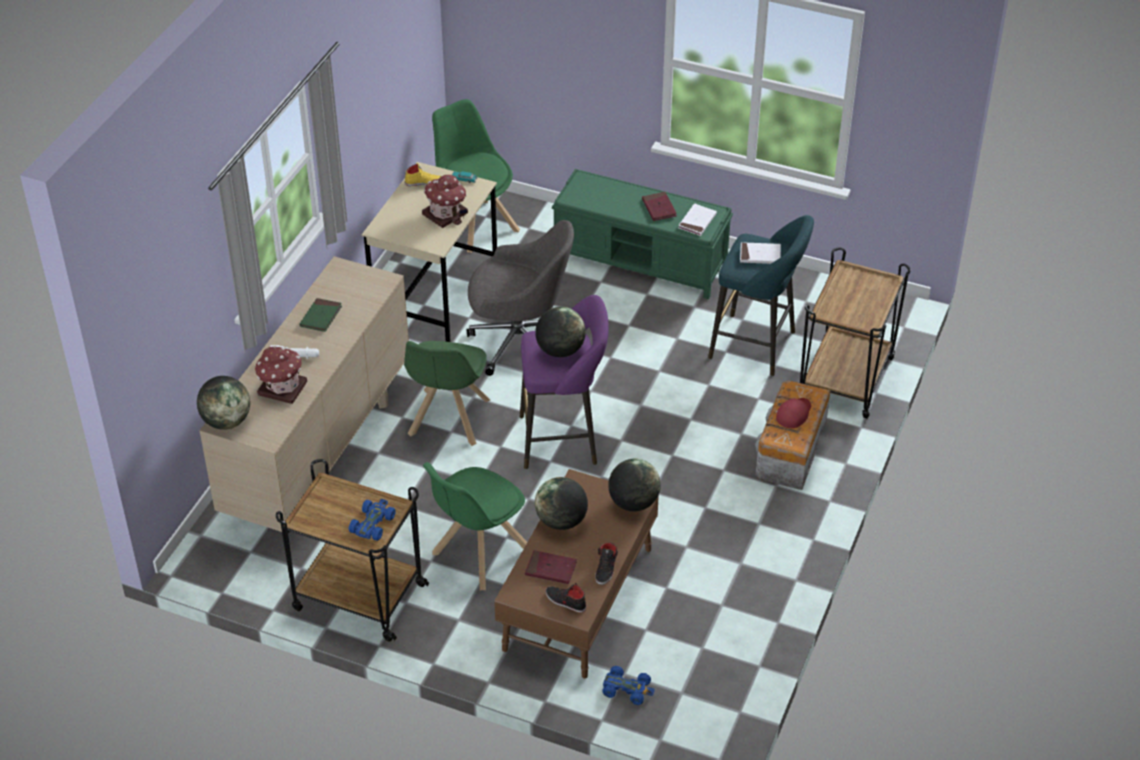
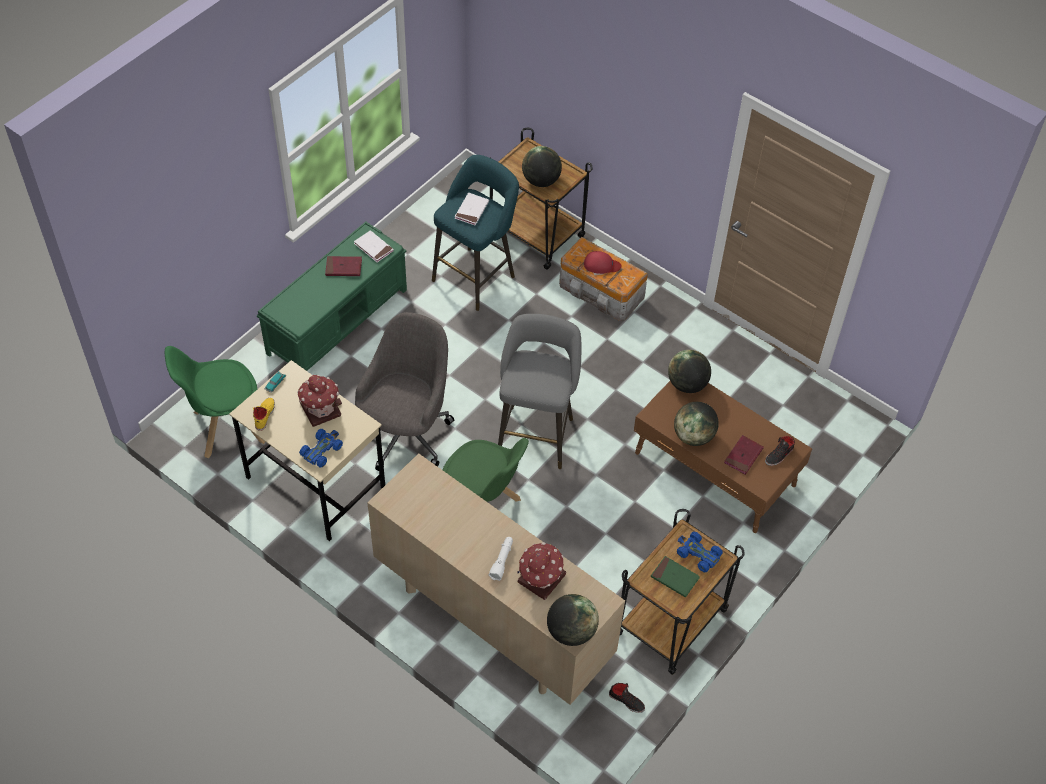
camera: 75 degrees left, 10 degrees up
green book [299,298,342,332] -> green book moved to [651,556,700,598]
green chair [423,462,527,590] -> none
purple stool [520,295,609,469] -> grey stool [498,314,582,469]
globe [535,307,586,357] -> globe moved to [522,146,562,187]
black shoe [595,543,618,585] -> black shoe moved to [609,683,645,713]
blue toy car [602,666,655,705] -> blue toy car moved to [299,429,343,468]
red cap [776,398,811,428] -> red cap turned 135 degrees clockwise [584,251,622,274]

